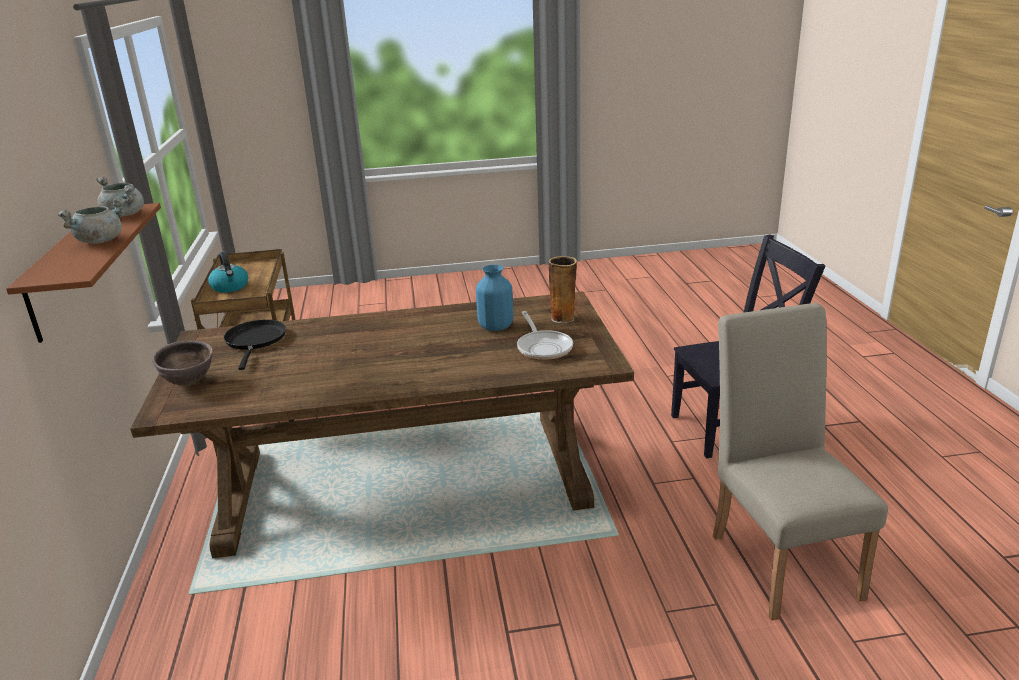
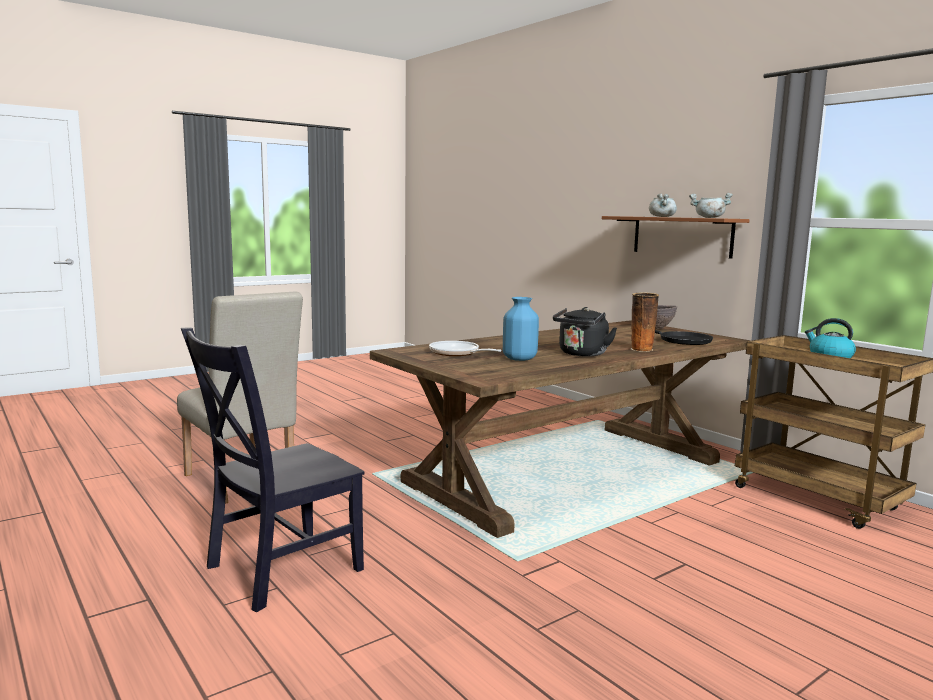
camera: 150 degrees right, 15 degrees down
vase [549,256,577,323] -> vase moved to [631,292,659,352]
none -> black kettle [553,307,617,357]

